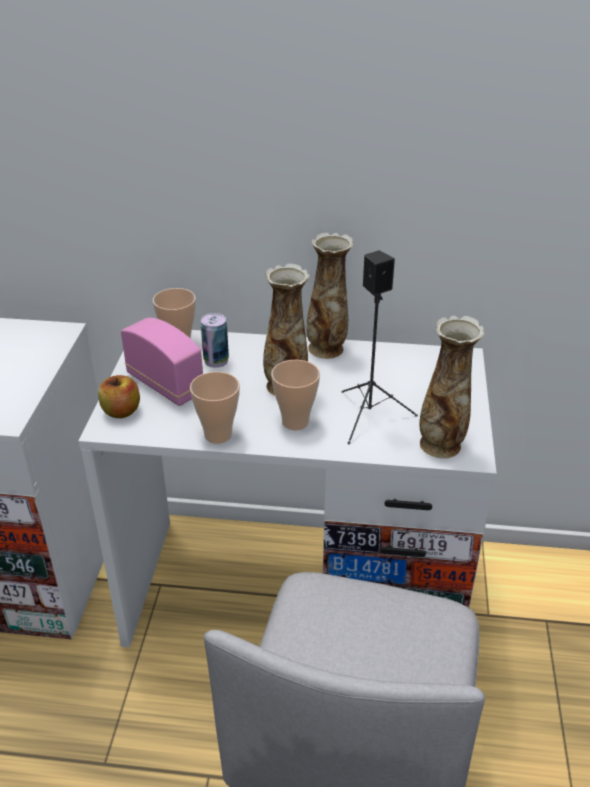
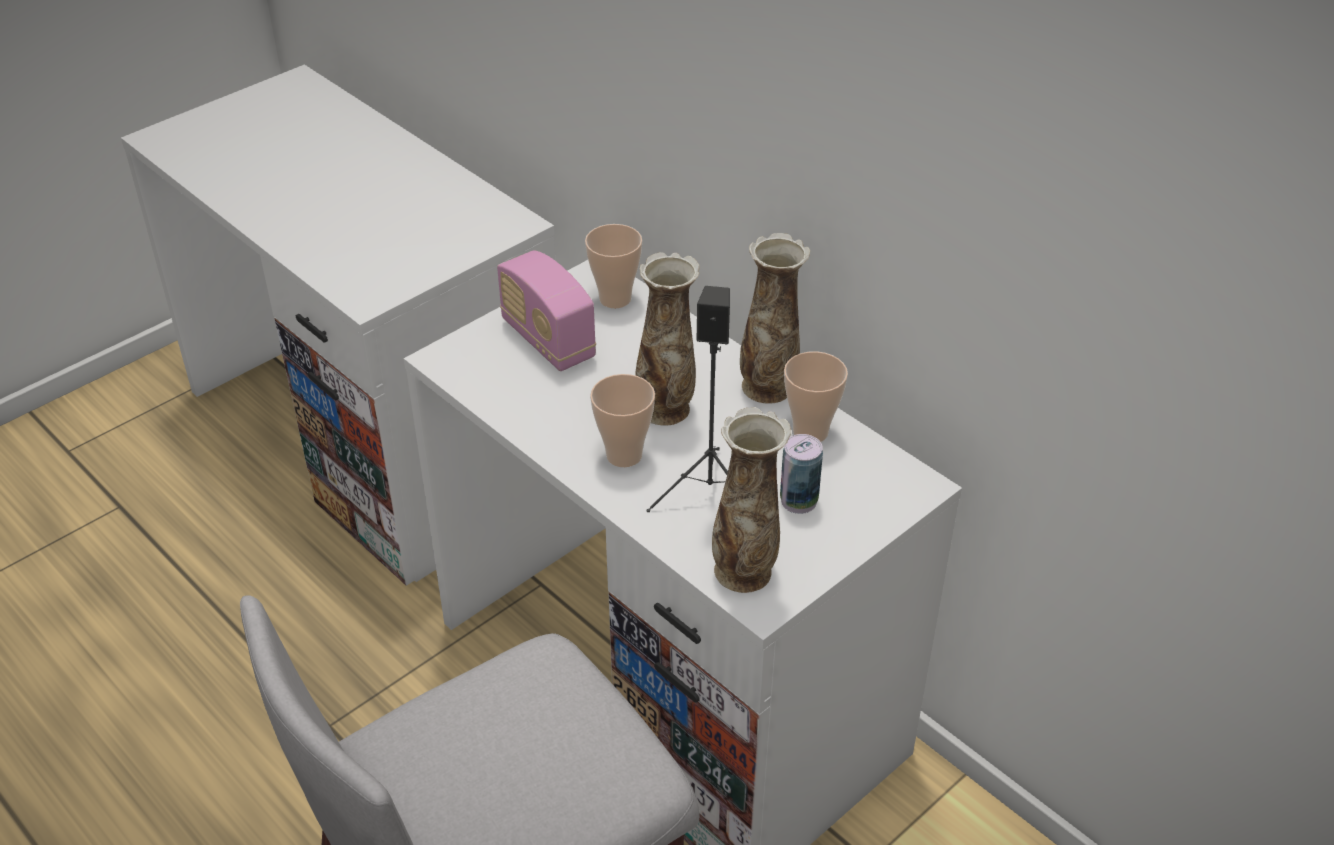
camera: 40 degrees right, 5 degrees up
apple [98,375,140,418] -> none
radio [121,318,203,406] -> radio turned 150 degrees clockwise [497,250,596,371]
cup [190,372,240,444] -> cup moved to [784,351,848,442]
can [201,313,229,368] -> can moved to [780,434,823,514]

